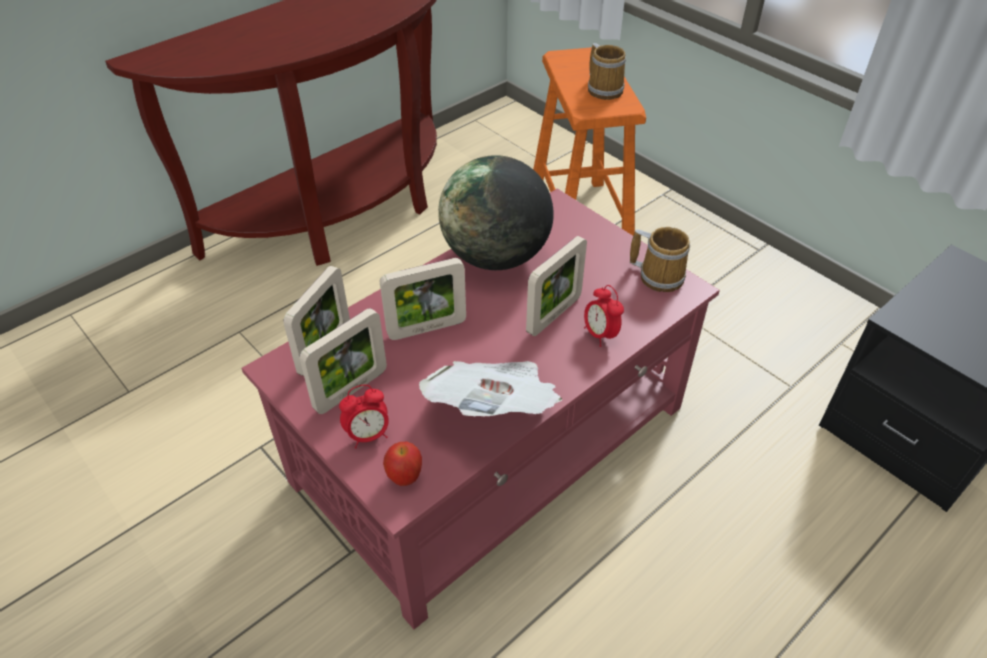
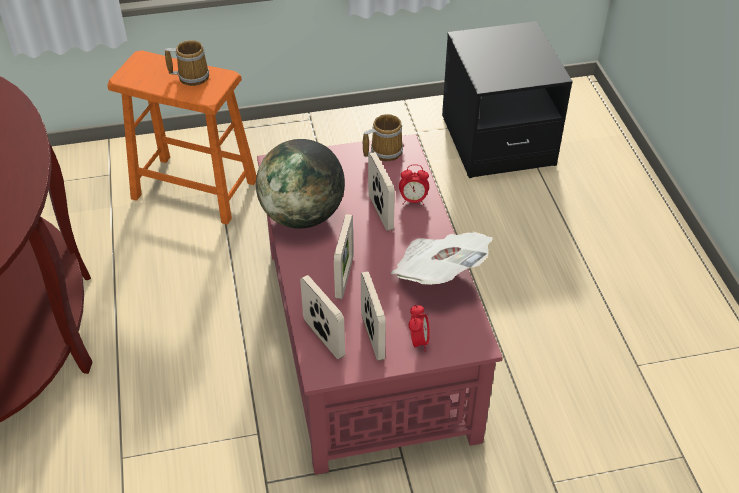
camera: 60 degrees left, 0 degrees up
apple [383,442,422,486] -> none

